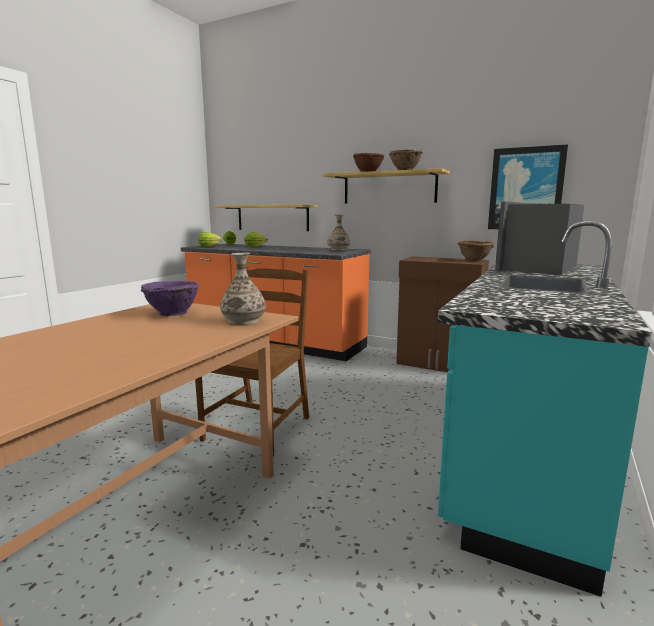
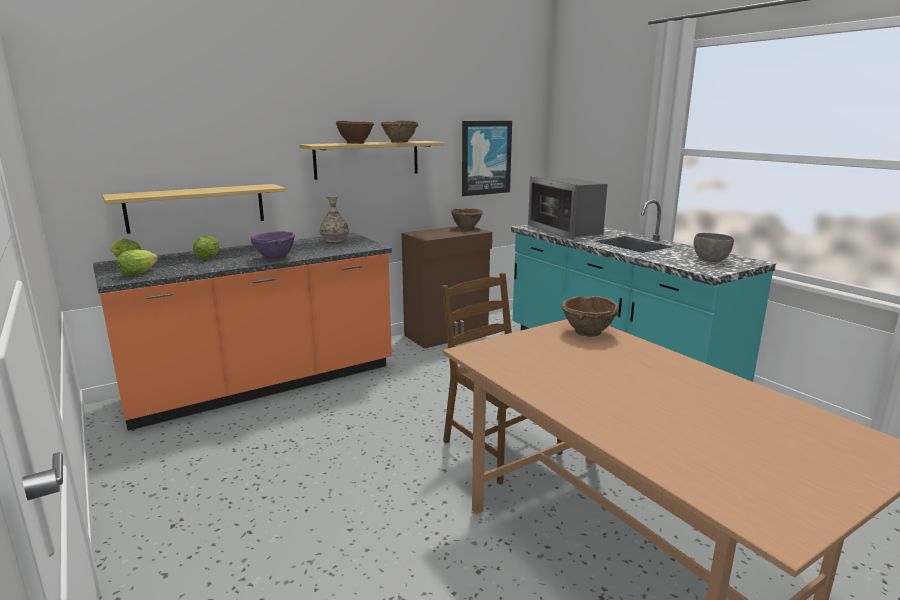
camera: 60 degrees left, 5 degrees up
purple bowl [141,281,199,316] -> purple bowl moved to [251,231,295,260]
vase [220,253,266,325] -> brown bowl [561,296,619,337]
none -> grey bowl [694,233,734,262]

